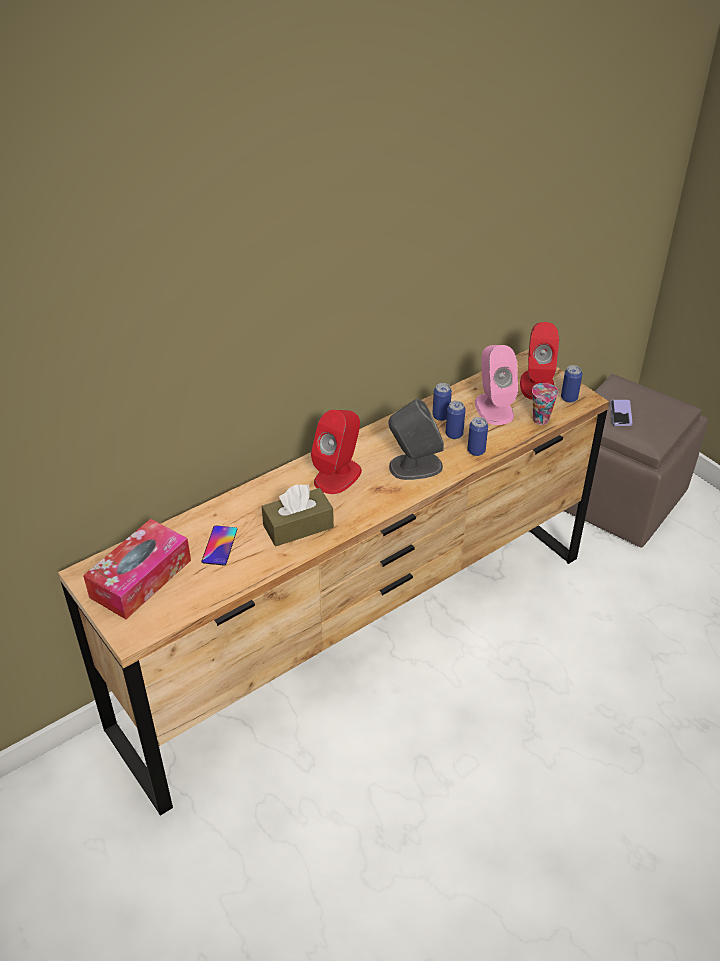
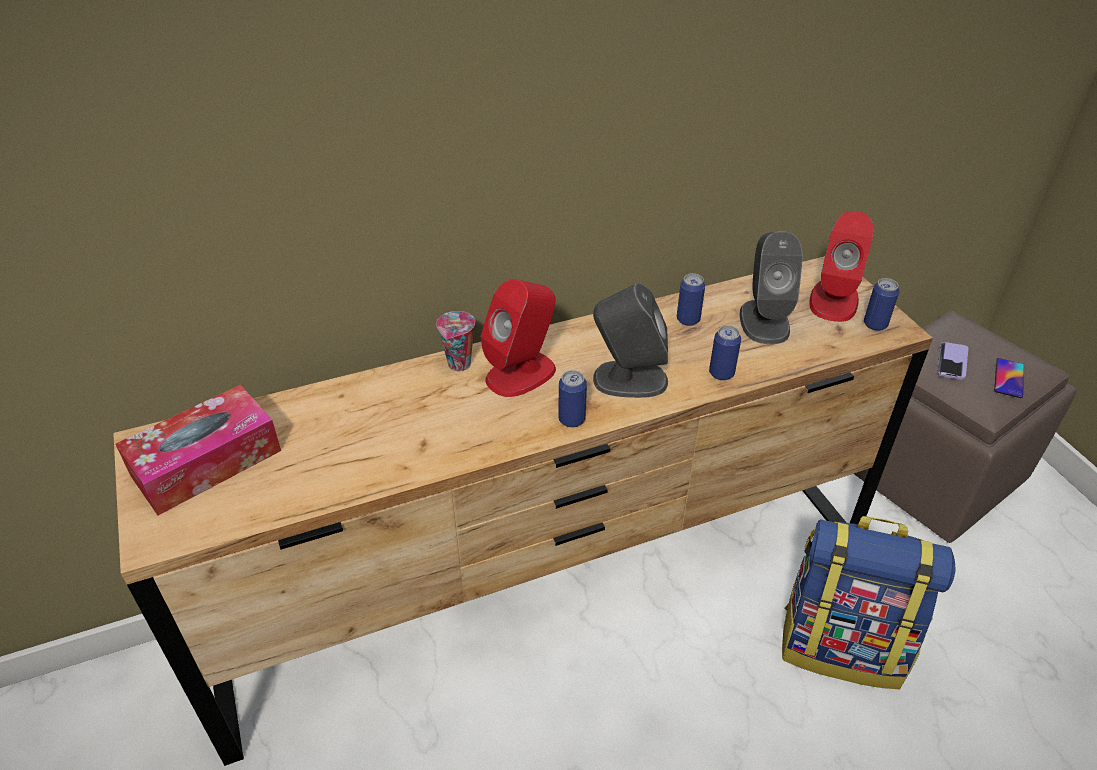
camera: 15 degrees right, 0 degrees up
phone [201,525,237,565] -> phone moved to [994,358,1024,398]
brown tissue box [262,484,334,547] -> none
can [446,401,465,439] -> can moved to [558,370,587,428]
pink speaker [475,345,518,425] -> grey speaker [739,231,803,344]
cup [532,383,559,425] -> cup moved to [436,311,475,371]
none -> backpack [782,516,955,689]

